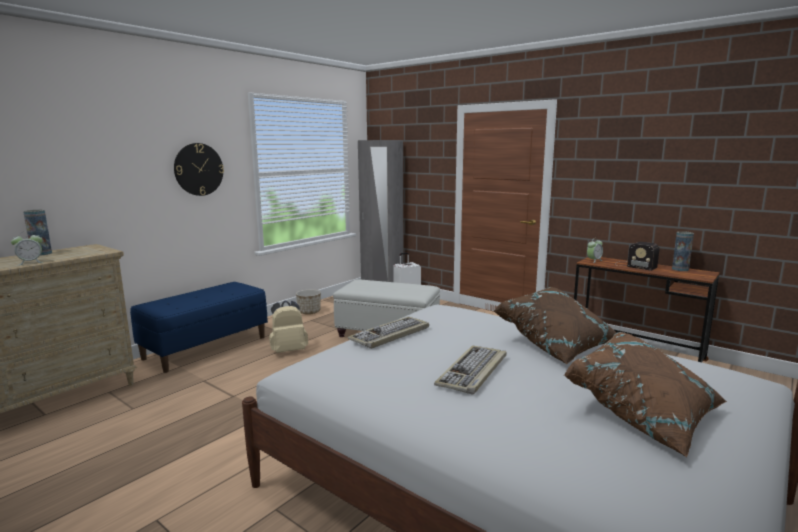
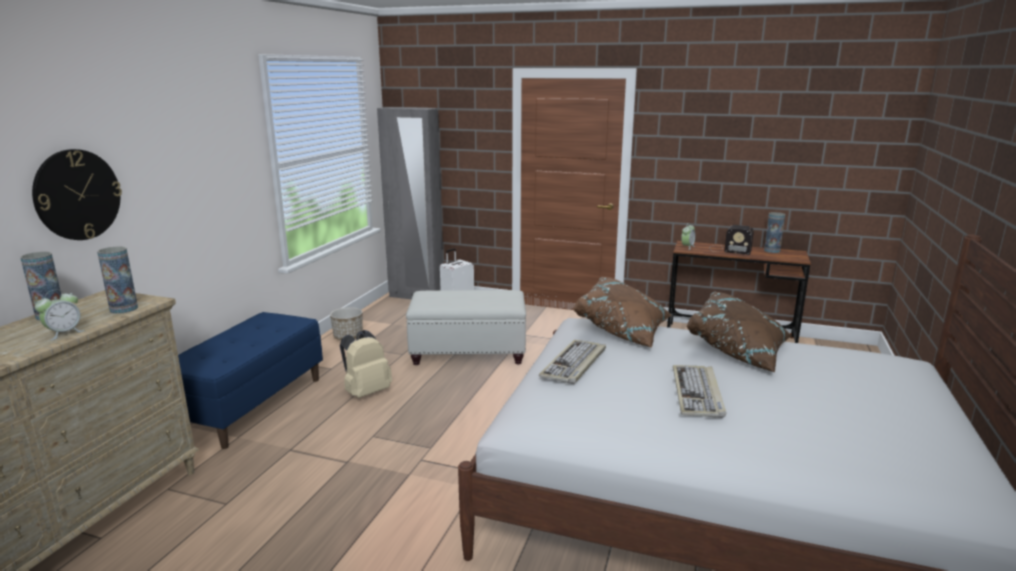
camera: 20 degrees left, 5 degrees up
wall clock [174,143,224,196] -> wall clock moved to [32,149,122,240]
brown pillow [564,332,727,457] -> brown pillow moved to [573,277,672,348]
none -> vase [97,246,138,314]

